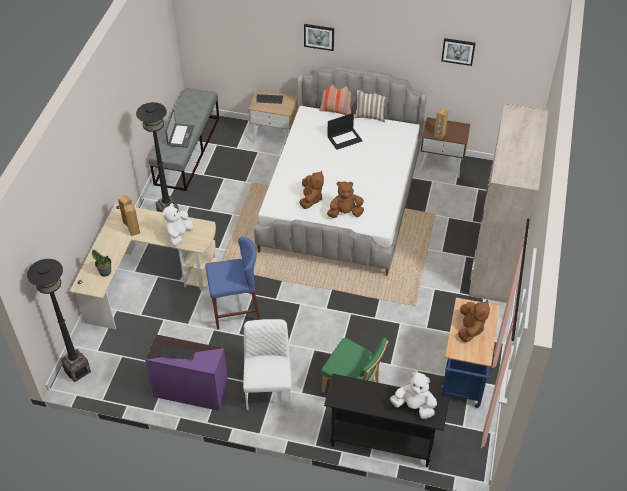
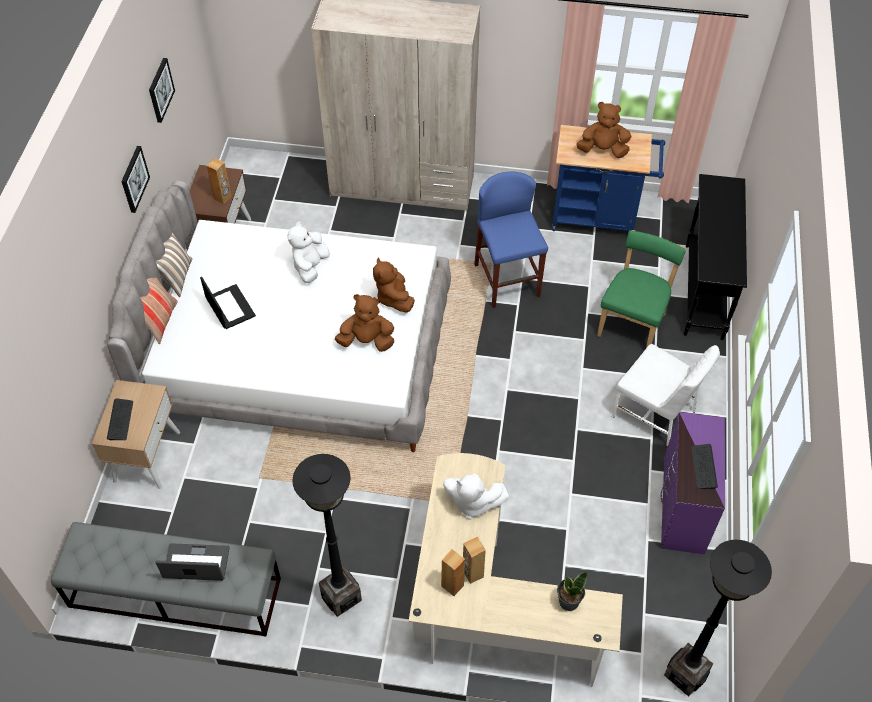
camera: 95 degrees left, 5 degrees up
blue stool [205,237,260,330] -> blue stool moved to [474,172,548,308]
white chair [243,319,292,410] -> white chair turned 135 degrees counterclockwise [612,344,720,447]
picture [304,24,334,51] -> picture moved to [121,146,150,213]
white plush toy [390,371,437,419] -> white plush toy moved to [287,221,330,283]

